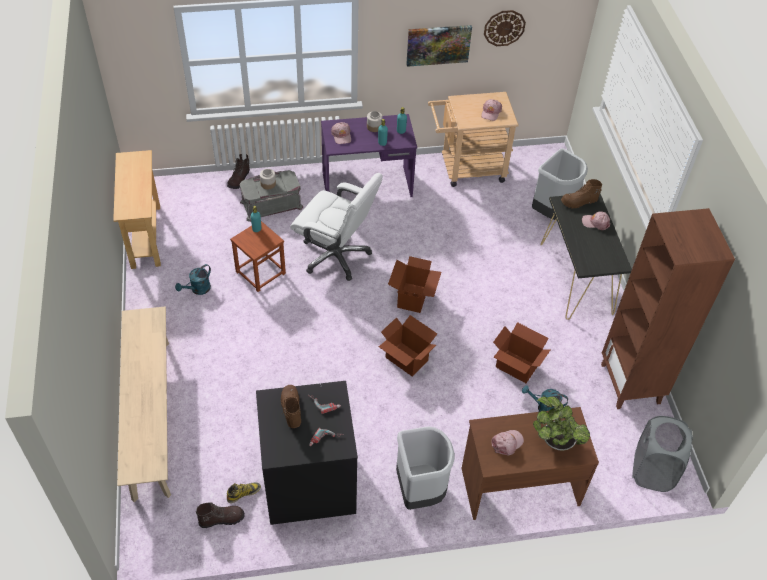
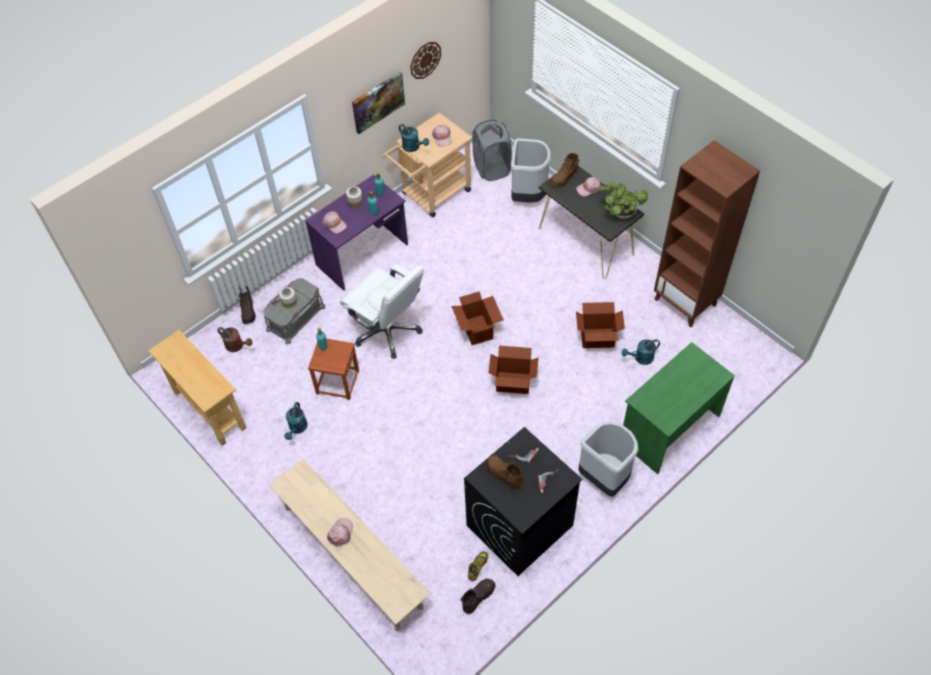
camera: 30 degrees left, 5 degrees up
white office chair [290,173,383,281] -> white office chair turned 45 degrees clockwise [340,264,424,359]
brown desk [461,407,599,520] -> green desk [623,342,735,474]
pink cap [492,430,524,456] -> pink cap moved to [327,518,353,547]
potted plant [533,397,590,450] -> potted plant moved to [599,182,648,219]
grey laundry basket [632,416,693,492] -> grey laundry basket moved to [472,120,512,181]
none -> brown watering can [218,327,252,352]
none -> turquoise watering can [399,124,429,152]

